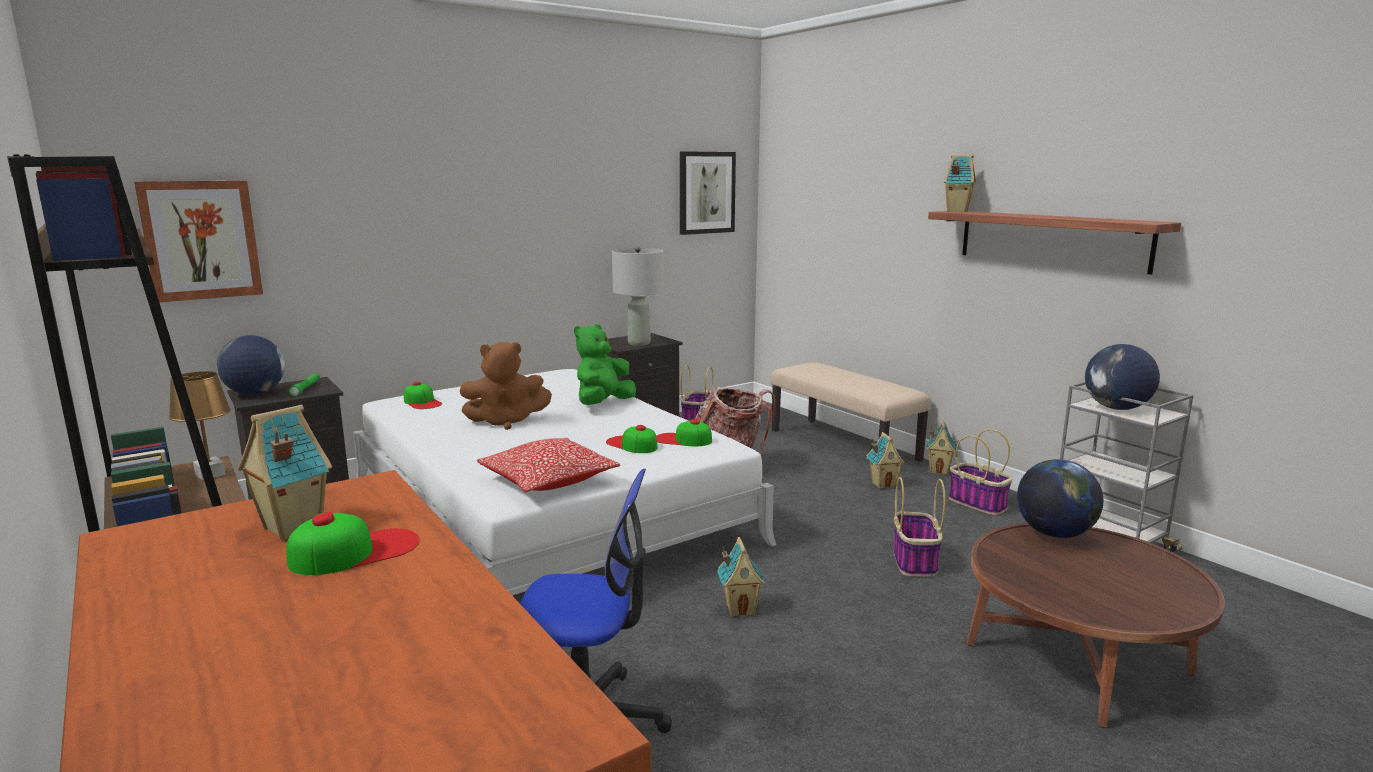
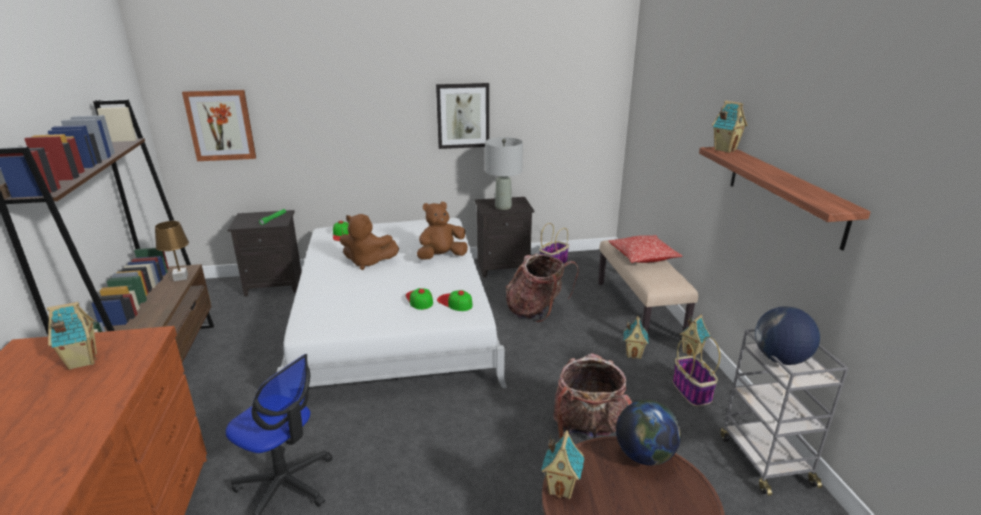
camera: 25 degrees right, 10 degrees up
globe [217,335,285,395] -> none
cap [286,512,420,575] -> none
pillow [477,438,620,493] -> pillow moved to [608,235,682,263]
green plush toy [574,324,636,405] -> brown plush toy [417,202,468,260]
picture [680,151,736,235] -> picture moved to [436,83,489,149]
toy house [717,537,766,617] -> toy house moved to [541,430,585,499]
basket [893,477,945,577] -> backpack [554,353,632,439]

